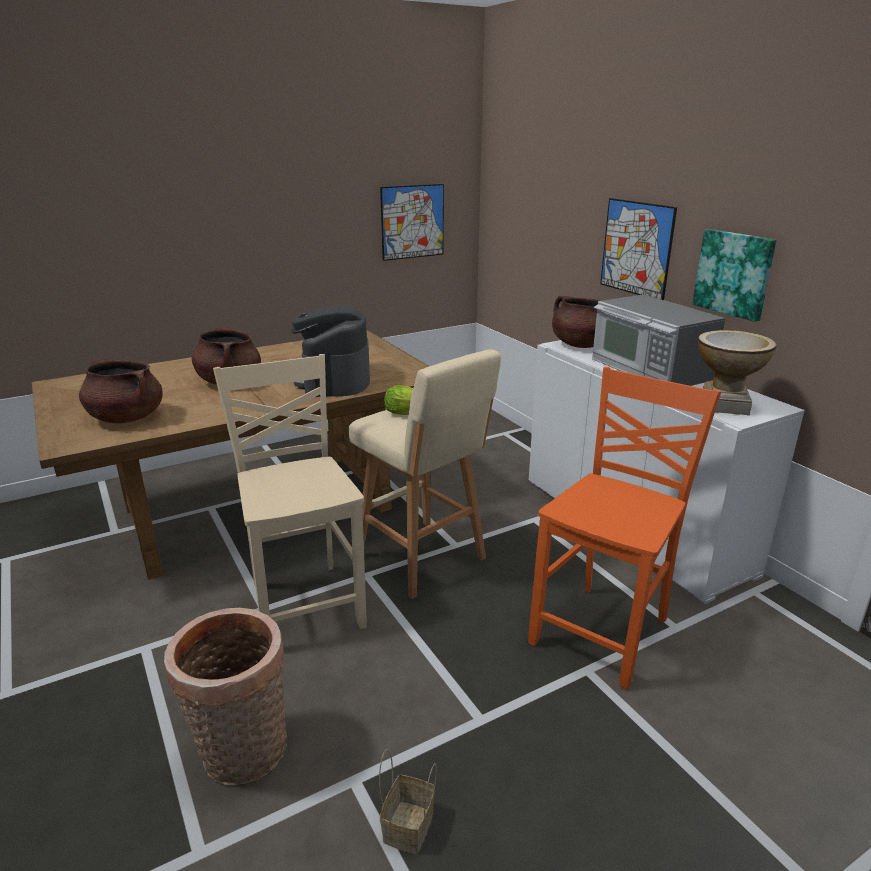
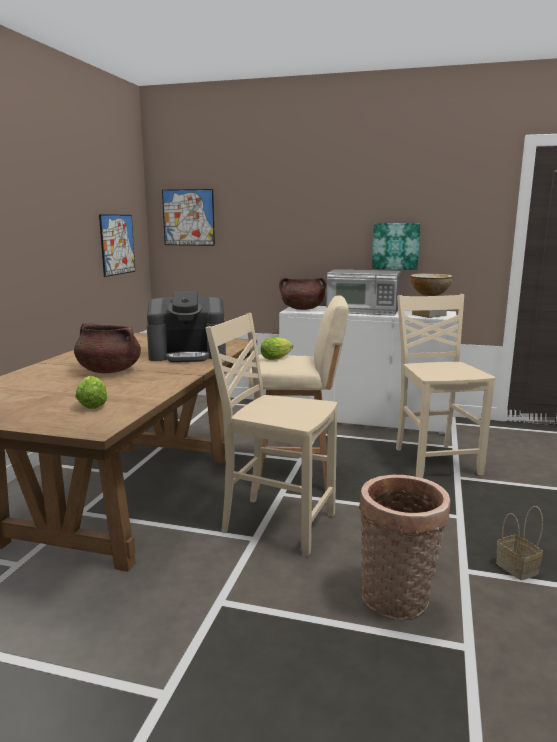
camera: 45 degrees left, 10 degrees down
brown cooking pot [79,359,163,423] -> lettuce [75,376,107,409]
coffee machine [291,305,370,397] -> coffee machine turned 45 degrees counterclockwise [147,291,226,362]
orange chair [528,367,721,690] -> beige chair [396,294,496,478]
picture [600,198,677,300] -> picture moved to [162,189,215,246]

